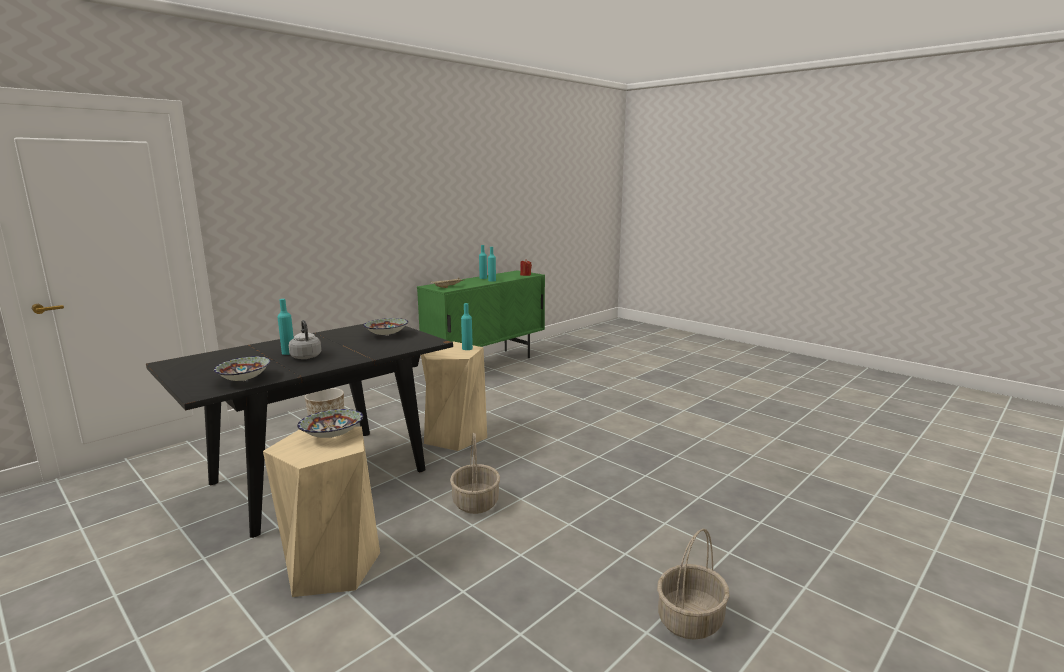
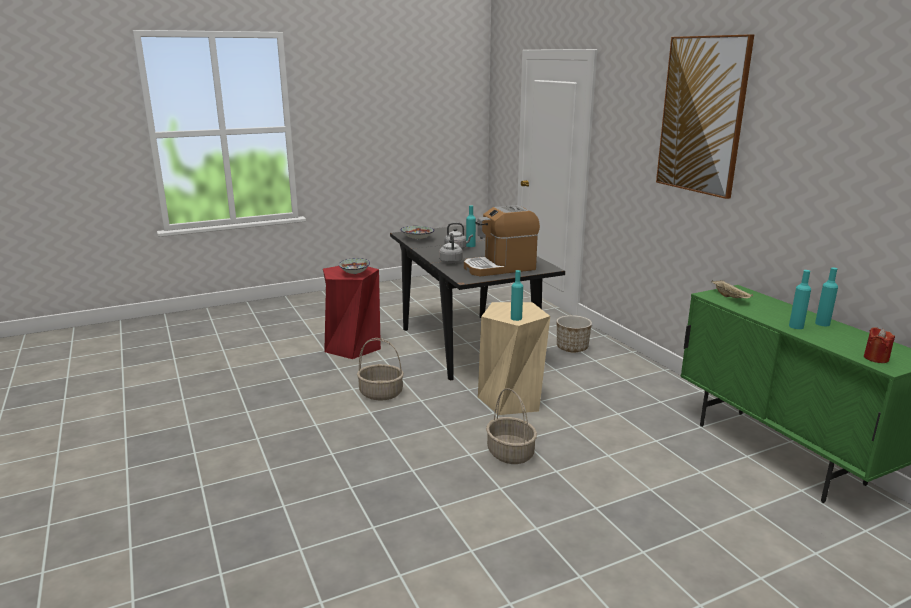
camera: 110 degrees right, 5 degrees up
beige stool [263,426,380,597] -> red stool [323,266,381,359]
bowl [363,318,408,336] -> coffee machine [464,205,540,276]
basket [657,529,730,640] -> basket moved to [486,388,537,464]
none -> grey kettle [439,233,463,264]
none -> picture [656,34,754,199]

